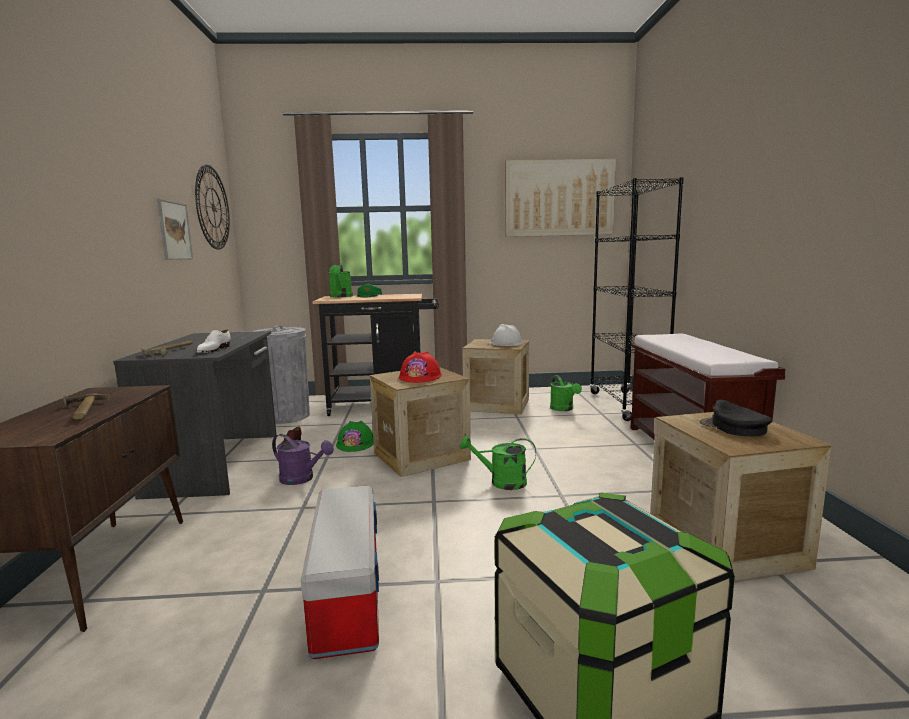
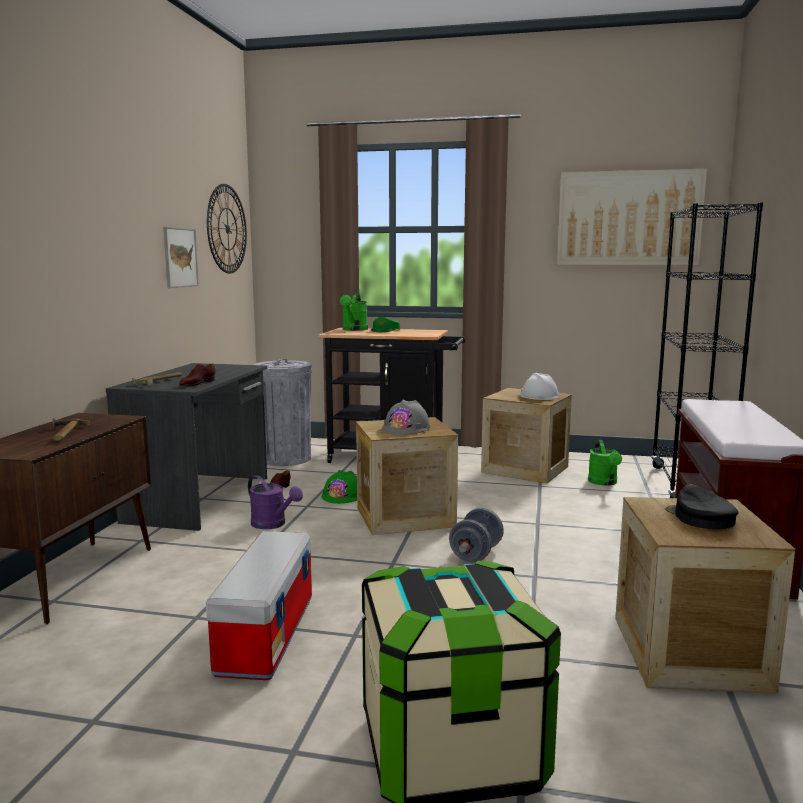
camera: 15 degrees right, 0 degrees up
white shoe [197,330,230,353] -> brown shoe [179,364,216,386]
red hard hat [399,351,441,383] -> grey hard hat [382,399,430,435]
green watering can [460,436,536,490] -> grey dumbbell [449,508,504,563]

